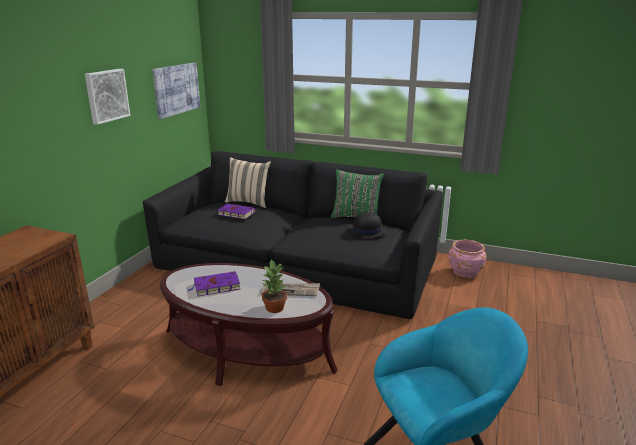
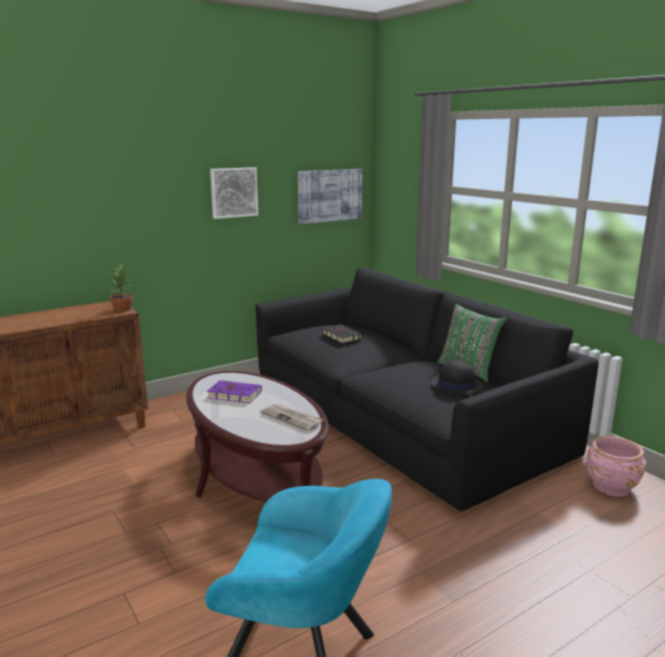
camera: 35 degrees right, 5 degrees down
purple book [218,204,255,220] -> black book [322,325,362,343]
beige pillow [225,157,271,208] -> none
potted plant [262,259,287,313] -> potted plant moved to [109,262,134,312]

